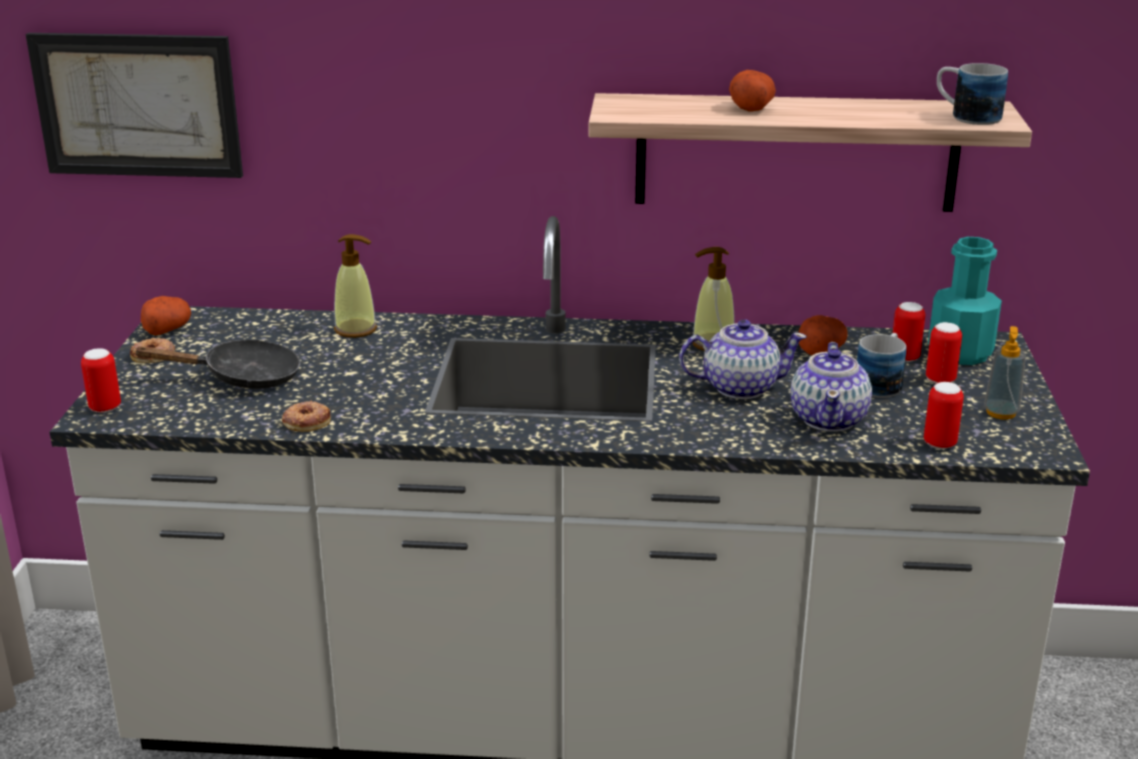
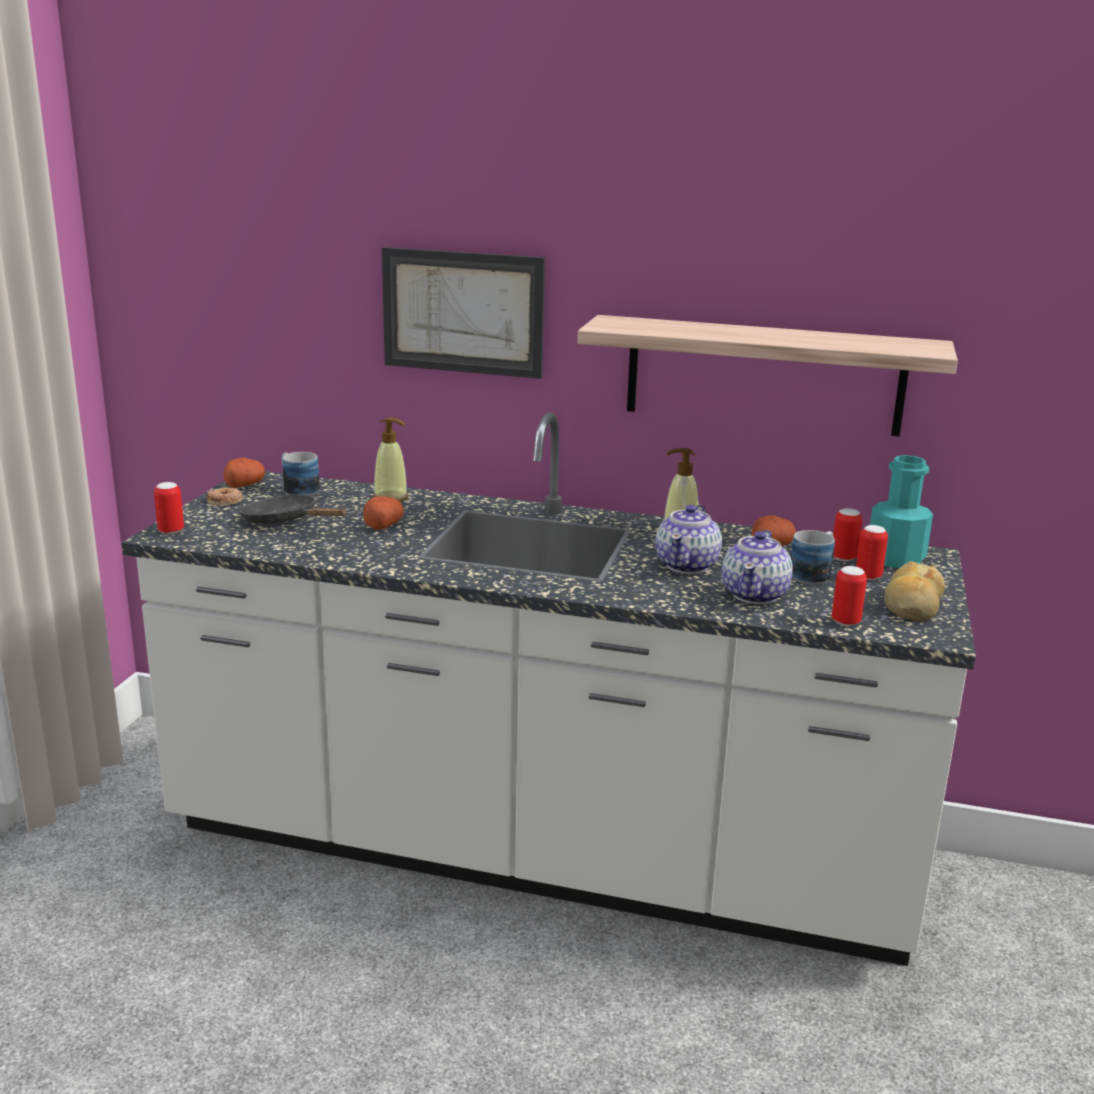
camera: 10 degrees right, 5 degrees down
picture [26,33,243,178] -> picture moved to [382,247,545,379]
black frying pan [133,339,300,389] -> black frying pan turned 150 degrees counterclockwise [240,494,347,524]
donut [282,400,331,432] -> none
teapot [679,319,807,399] -> teapot turned 105 degrees clockwise [655,504,722,574]
potato [729,70,776,112] -> potato moved to [363,496,404,530]
mug [937,63,1008,125] -> mug moved to [282,452,320,496]
soap dispenser [984,326,1026,420] -> bread [884,561,945,621]

